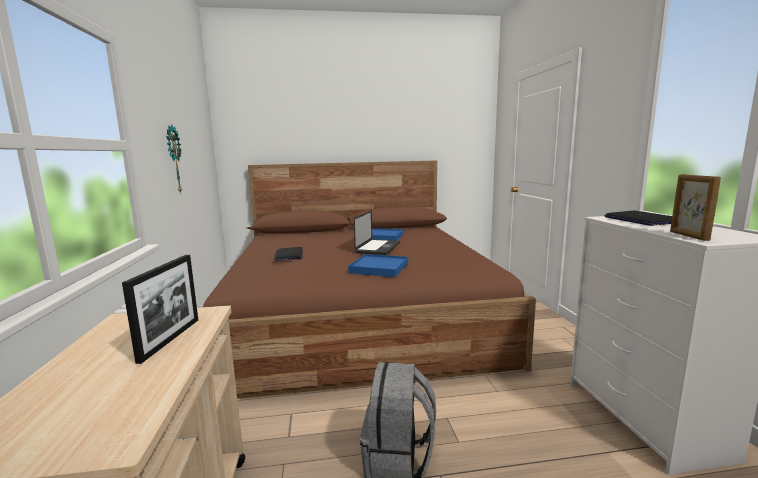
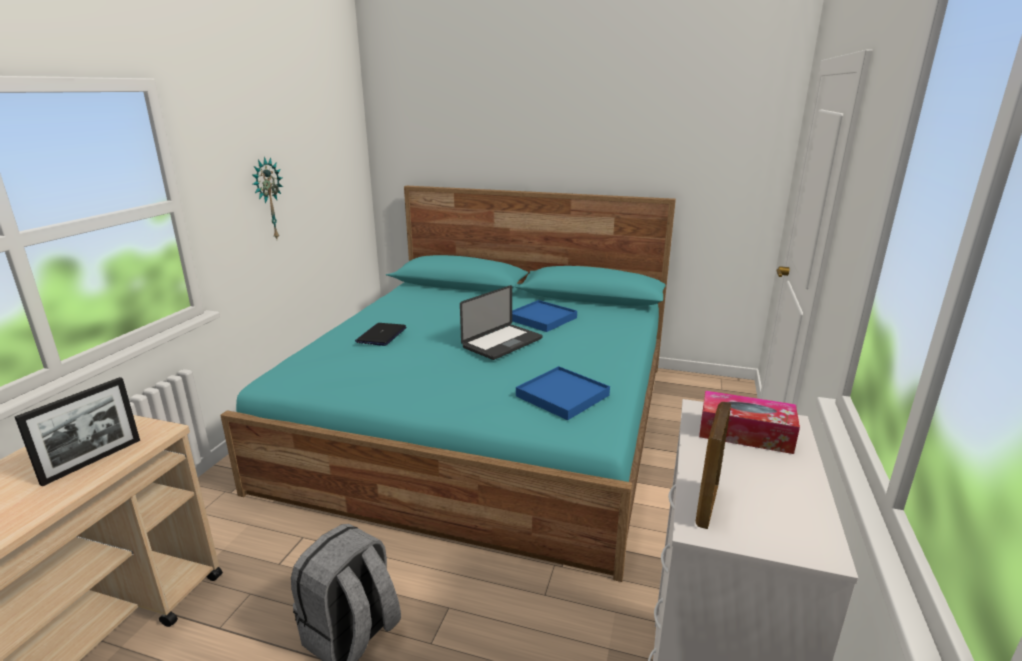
camera: 25 degrees right, 10 degrees up
brown bed [203,161,536,399] -> turquoise bed [220,186,676,582]
blue tray [348,254,408,277] -> blue tray moved to [516,366,610,420]
laptop [605,210,672,226] -> tissue box [699,390,800,454]

